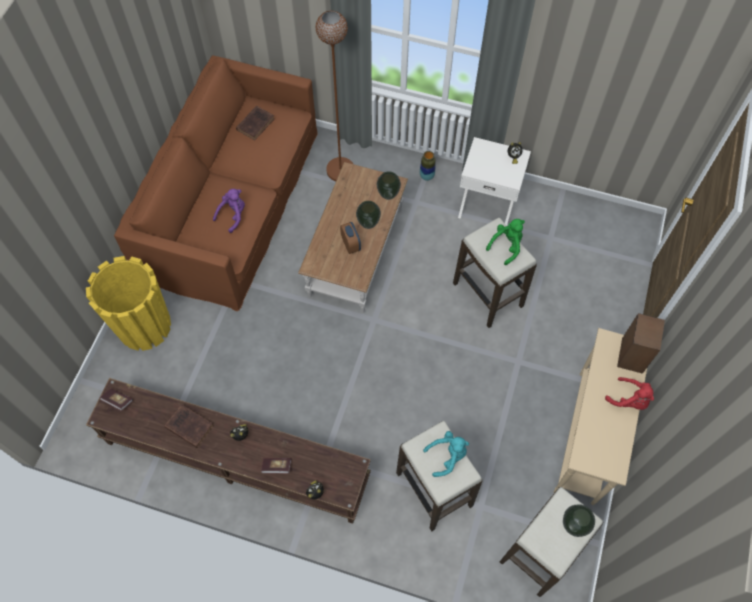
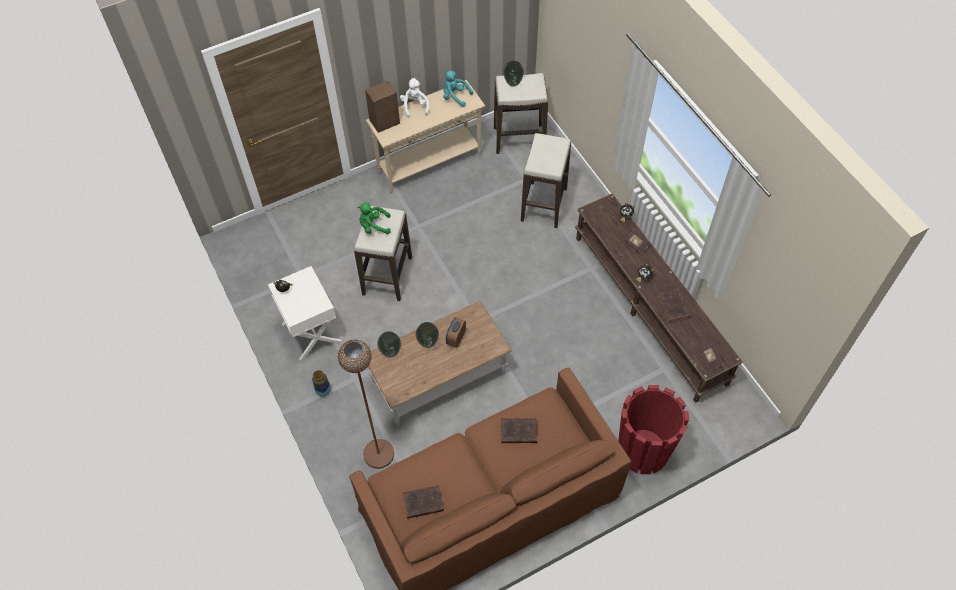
camera: 135 degrees left, 5 degrees down
yellow planter [86,256,171,351] -> red planter [618,385,689,474]
purple plush toy [213,189,245,233] -> brown book [501,418,537,443]
turquoise plush toy [423,431,469,477] -> turquoise plush toy moved to [443,71,473,107]
red plush toy [605,377,654,410] -> white plush toy [400,78,429,117]

